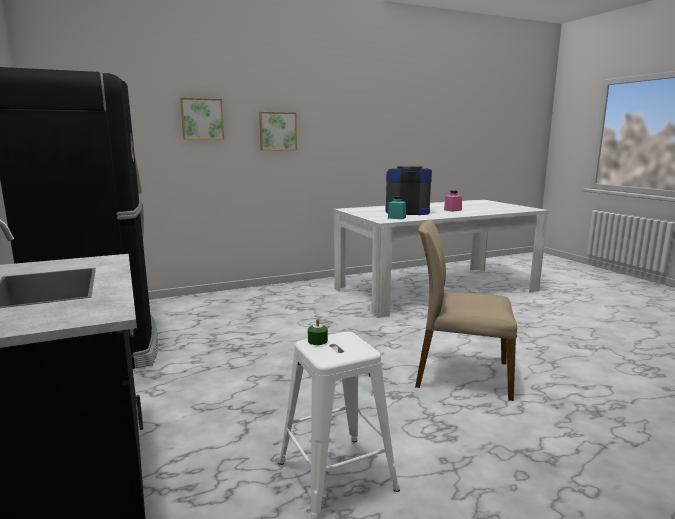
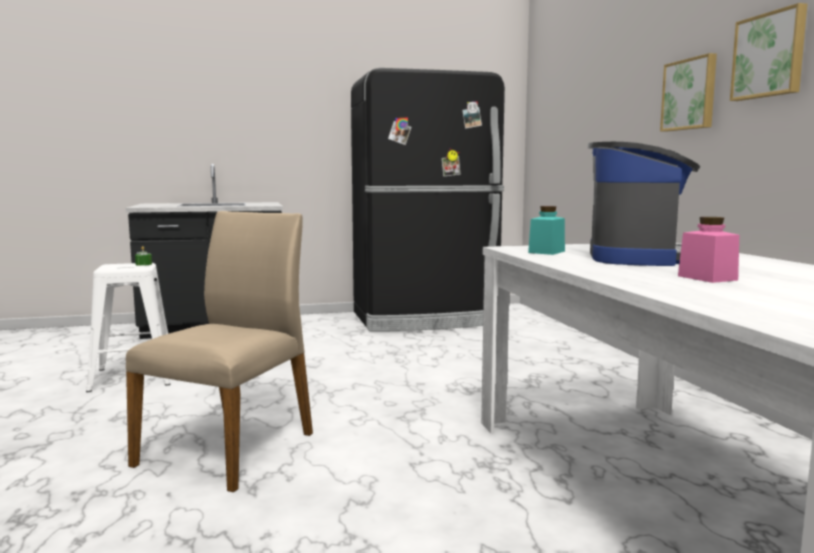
camera: 100 degrees right, 5 degrees down
picture [180,98,224,140] -> picture moved to [730,3,807,101]

